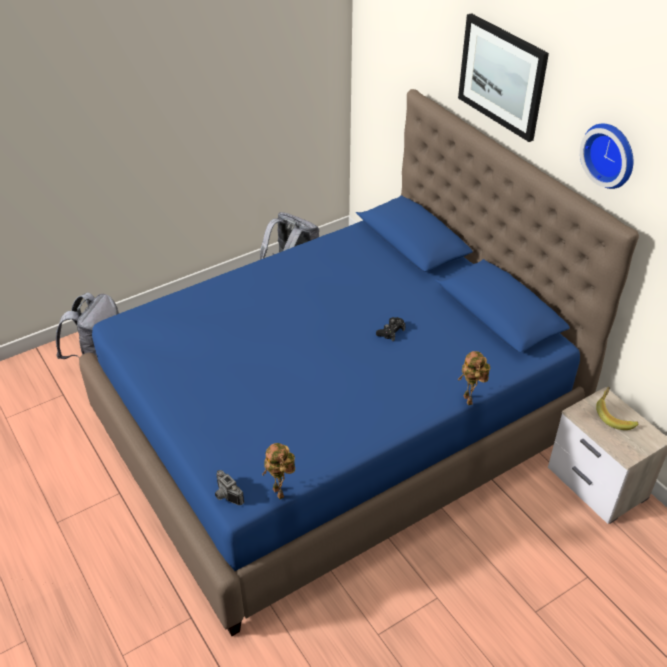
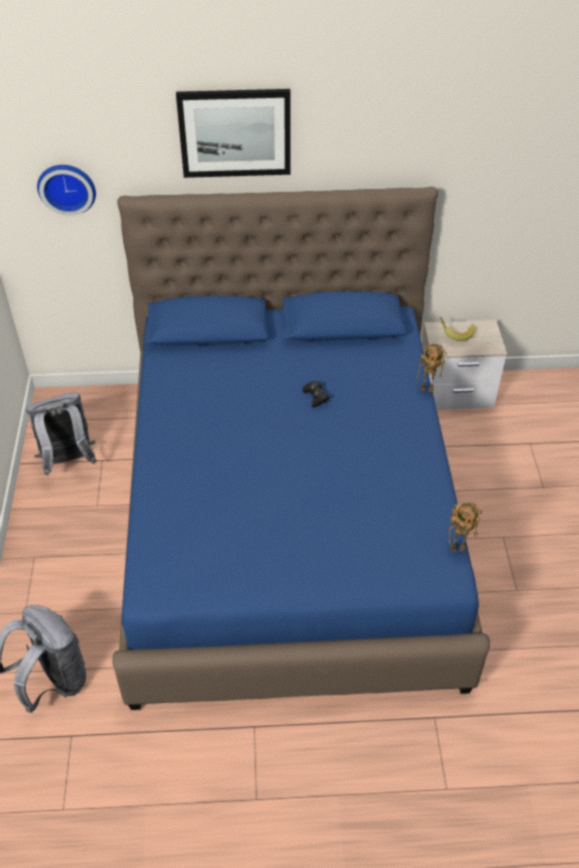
camera: 60 degrees left, 5 degrees up
camera [215,470,244,505] -> none
wall clock [580,124,633,189] -> wall clock moved to [37,165,96,216]

